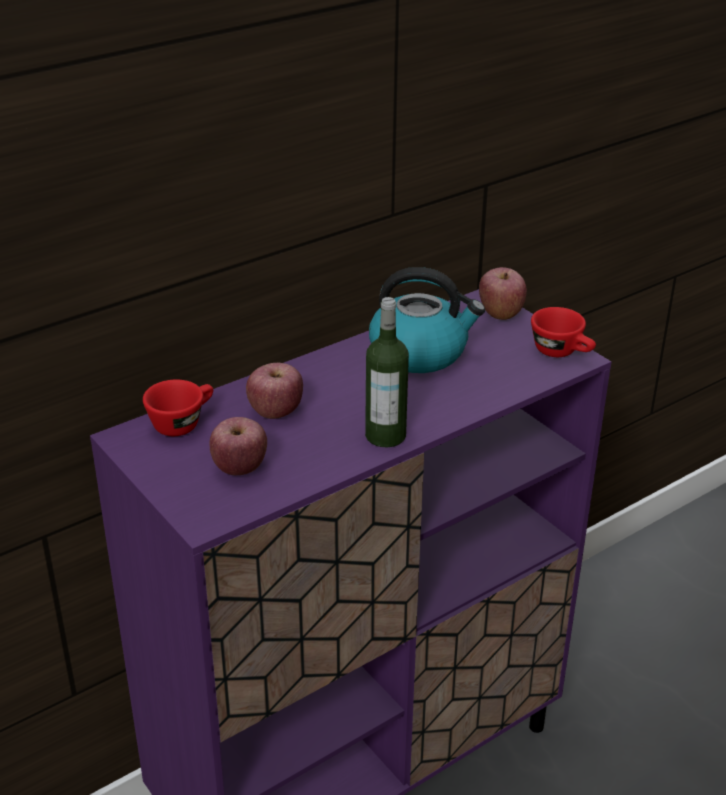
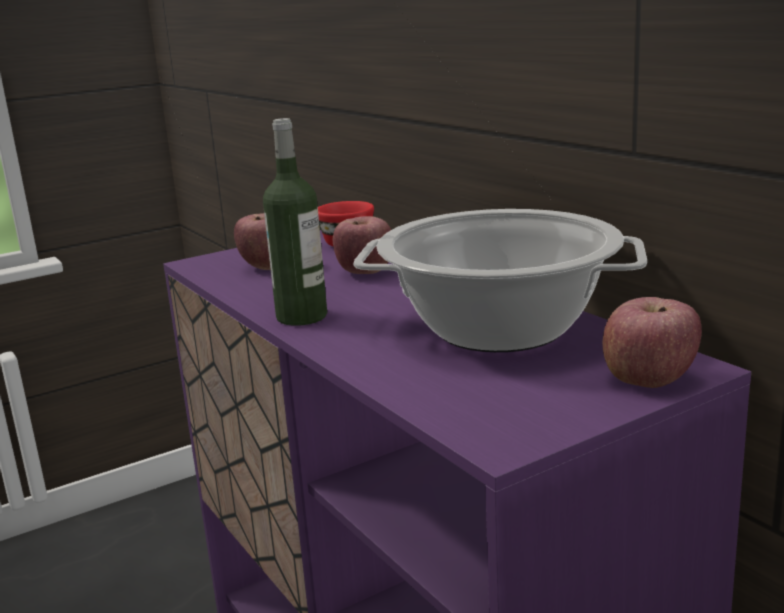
camera: 95 degrees right, 15 degrees down
kettle [369,267,485,373] -> cooking pot [353,209,647,352]
red cup [531,307,596,357] -> none

